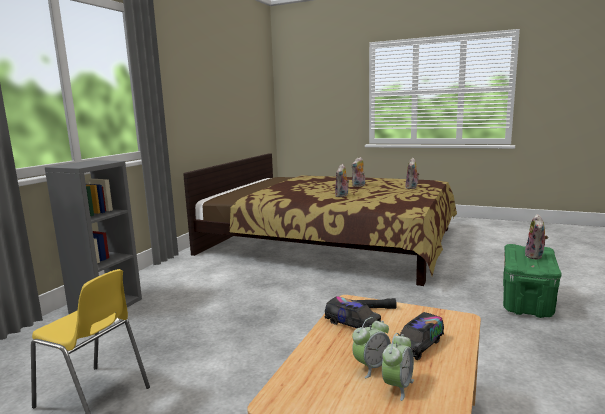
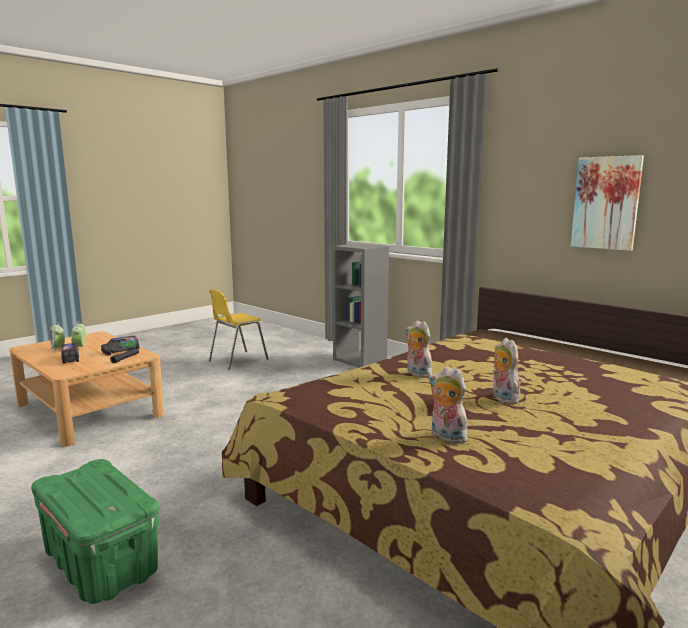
camera: 110 degrees right, 0 degrees up
plush toy [525,214,548,260] -> none
none -> picture [571,155,644,251]

